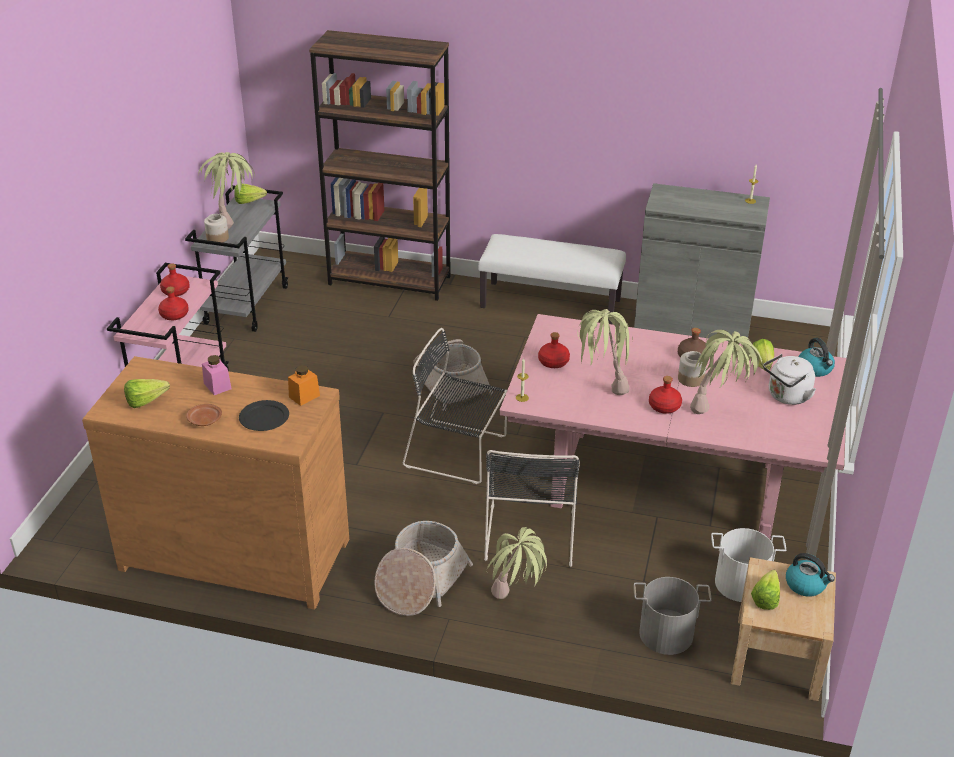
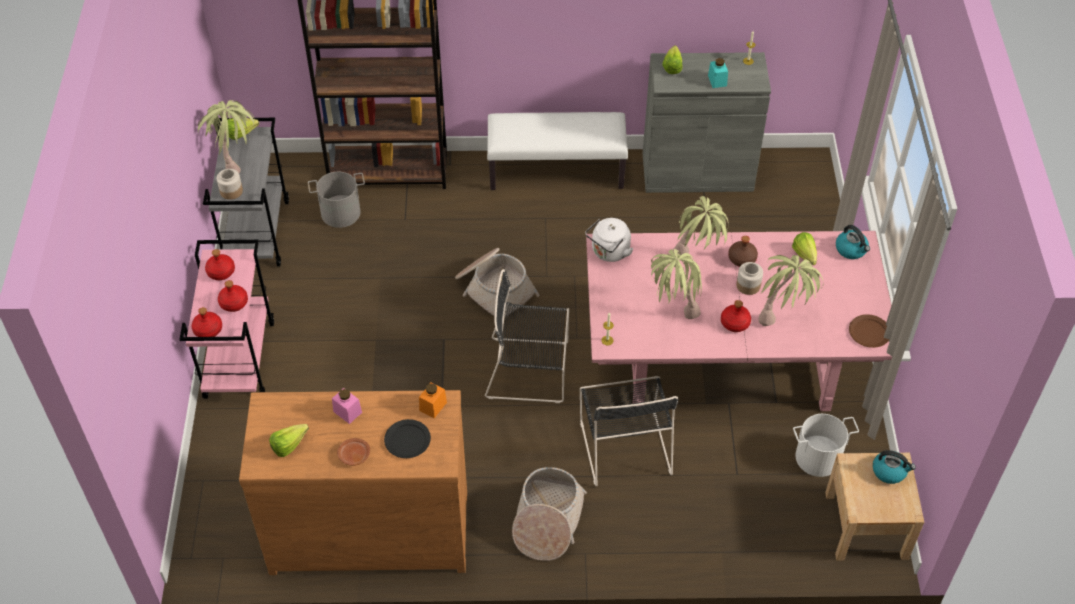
camera: 15 degrees left, 15 degrees up
potted plant [487,527,547,599] -> potted plant moved to [673,196,729,257]
red bottle [538,332,570,368] -> red bottle moved to [192,307,222,337]
grey bucket [633,577,711,655] -> grey bucket moved to [308,172,365,228]
lettuce [751,570,780,610] -> lettuce moved to [662,45,682,74]
white kettle [763,354,816,405] -> white kettle moved to [585,218,633,262]
none -> turquoise jar [708,58,728,88]
none -> brown plate [849,314,889,348]

